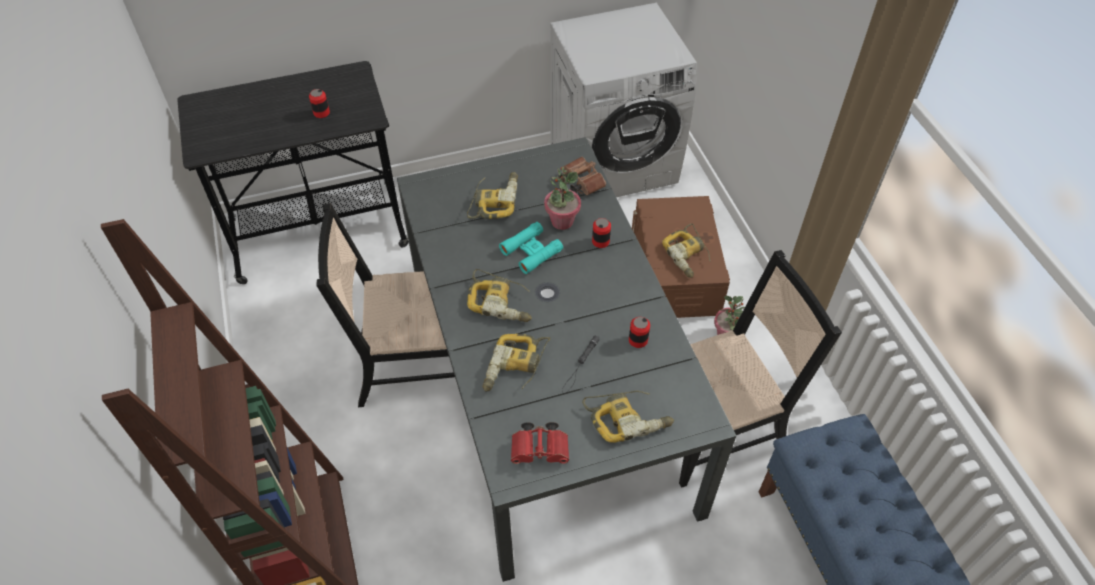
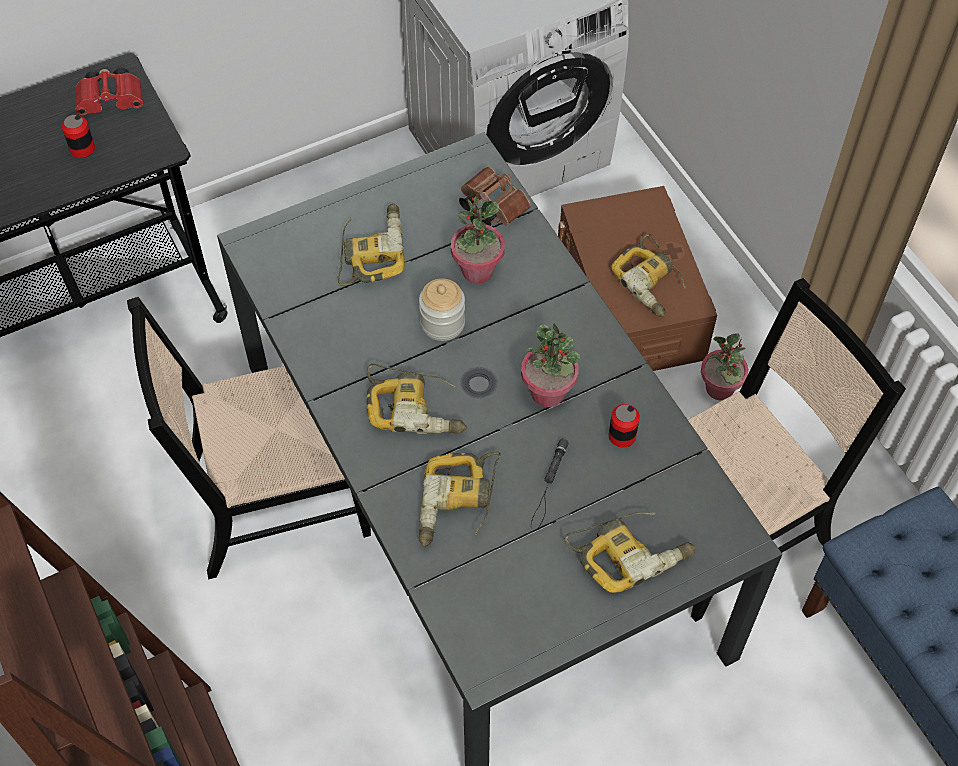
camera: 10 degrees left, 5 degrees up
turquoise binoculars [499,222,563,274] -> jar [419,279,465,341]
red binoculars [511,422,569,464] -> red binoculars moved to [75,67,143,116]
can [592,218,611,248] -> none
none -> potted plant [521,323,580,407]

